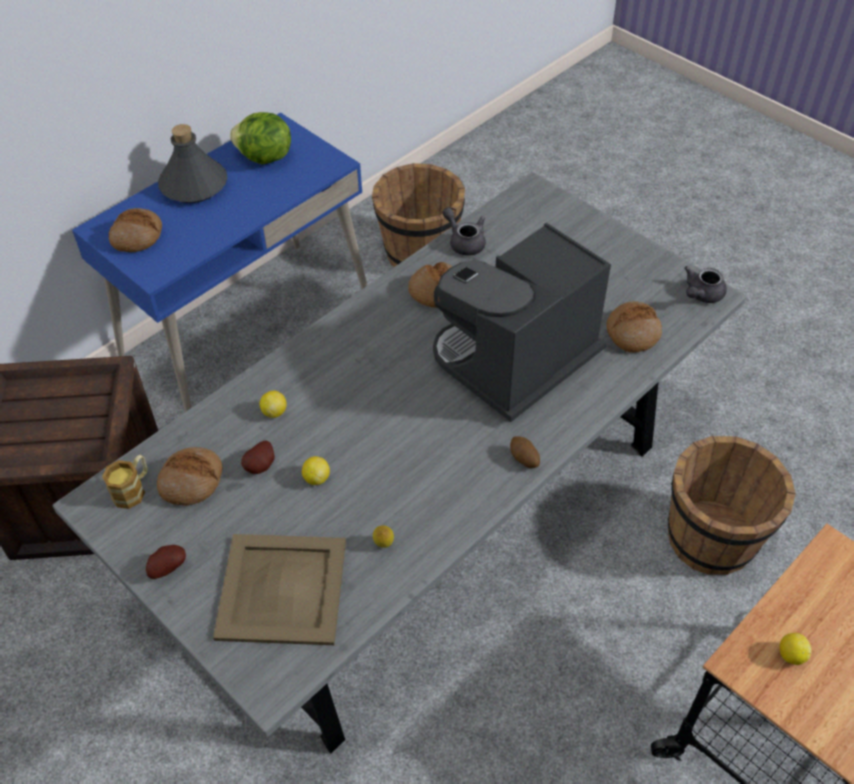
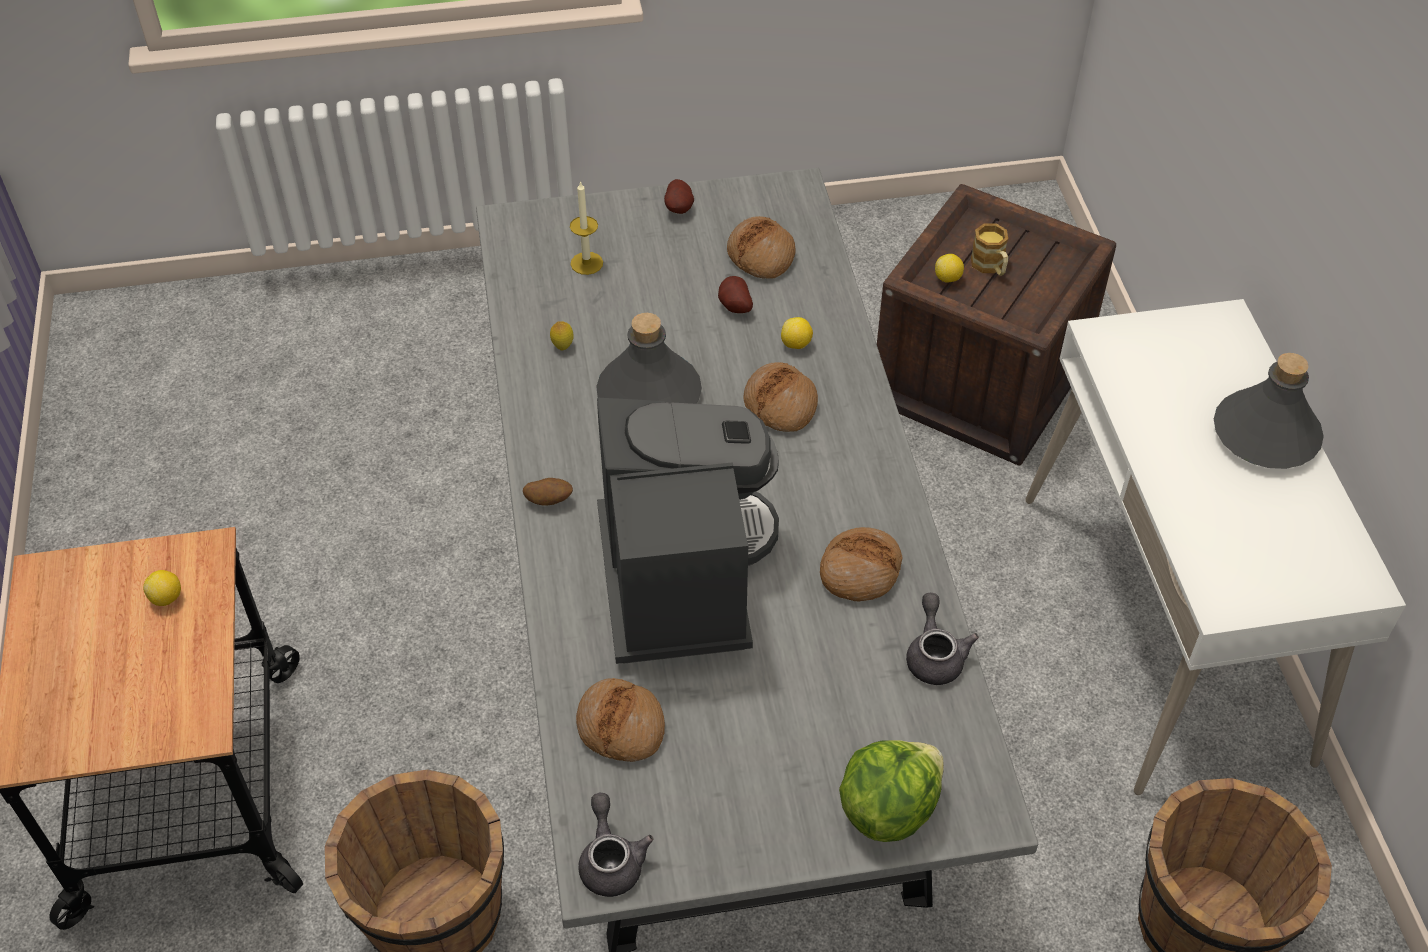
camera: 125 degrees right, 0 degrees up
blue desk [72,112,367,412] -> white desk [1025,299,1406,795]
mug [102,455,147,509] -> mug moved to [971,224,1008,276]
bread [109,208,162,252] -> bread moved to [743,362,818,432]
beige tray [213,534,346,645] -> candle [570,181,603,275]
lettuce [230,112,291,165] -> lettuce moved to [839,740,944,842]
lemon [302,456,330,485] -> lemon moved to [935,254,964,283]
grey teapot [442,207,486,256] -> grey teapot turned 90 degrees counterclockwise [906,593,979,685]
none -> grey bottle [596,313,702,404]

